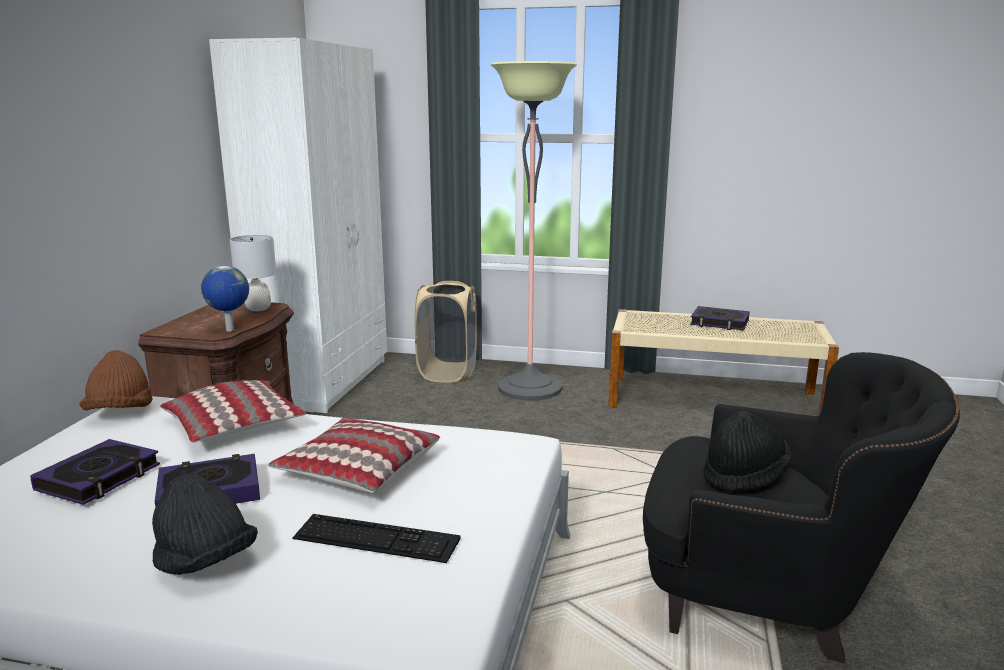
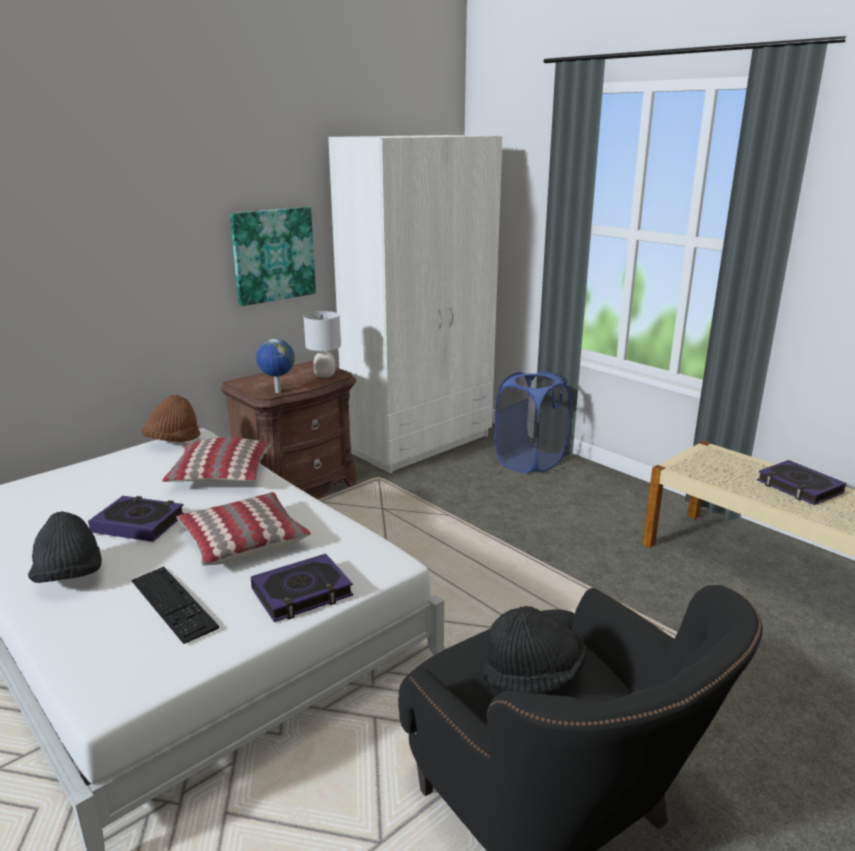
camera: 35 degrees right, 5 degrees up
book [30,439,160,505] -> book moved to [251,554,353,622]
beige laundry basket [414,281,477,383] -> blue laundry basket [494,371,570,473]
floor lamp [491,61,577,401] -> none
none -> picture [230,207,316,306]

